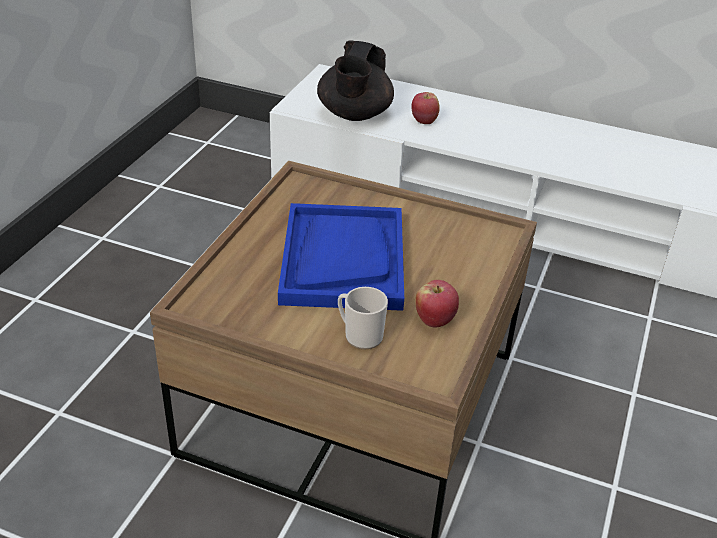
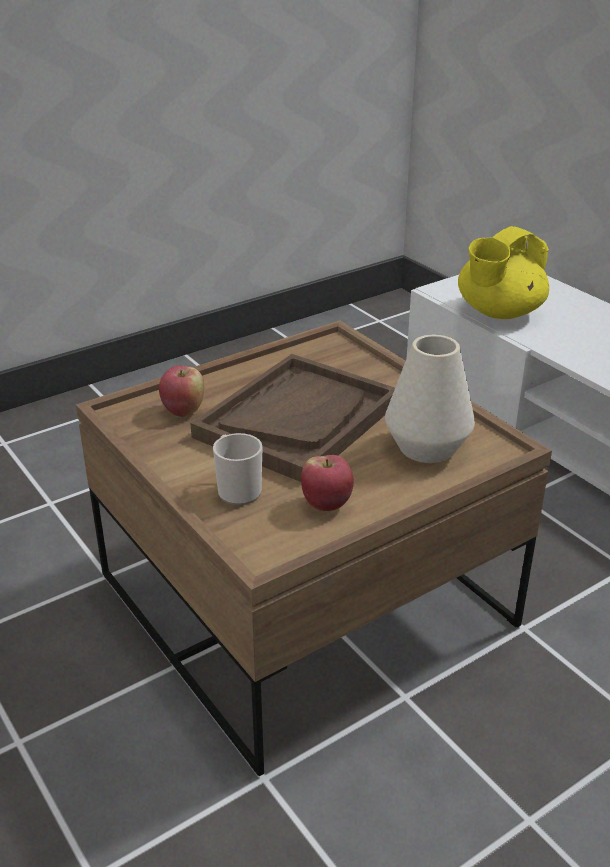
camera: 35 degrees right, 5 degrees down
blue tray [278,203,404,311] -> brown tray [190,354,395,482]
black teapot [317,40,394,121] -> yellow teapot [458,226,549,319]
apple [411,92,440,124] -> apple moved to [159,366,204,417]
none -> white vase [385,335,475,463]

